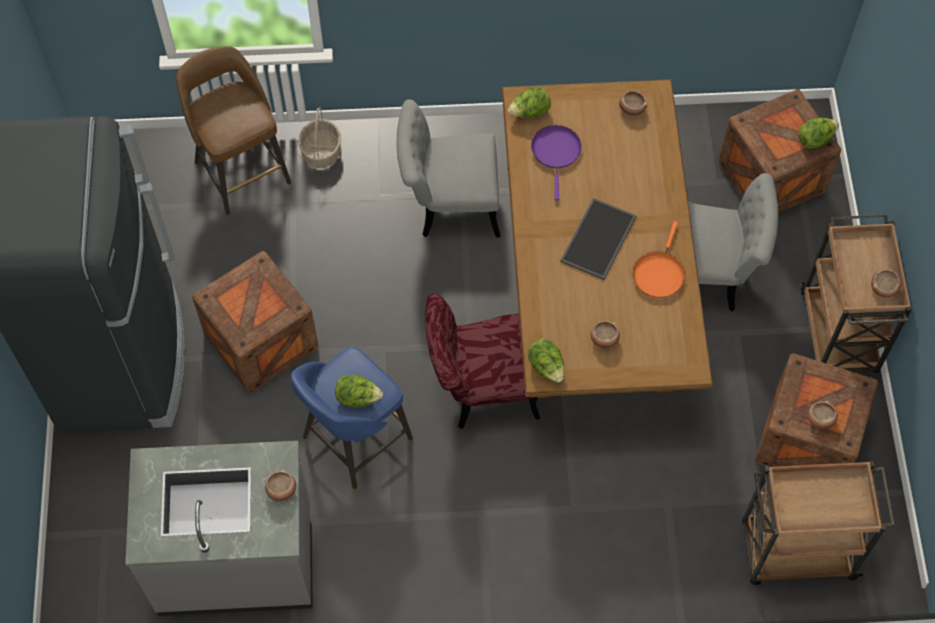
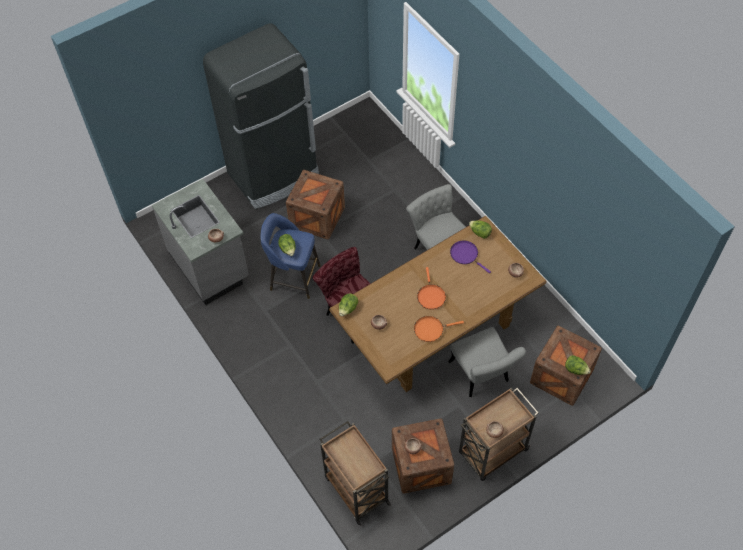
camera: 60 degrees right, 5 degrees down
brown stool [176,46,291,215] -> none
basket [299,107,341,168] -> none
purple frying pan [531,125,582,201] -> purple frying pan turned 105 degrees counterclockwise [450,240,491,274]
tray [560,198,637,280] -> orange frying pan [417,267,446,310]

